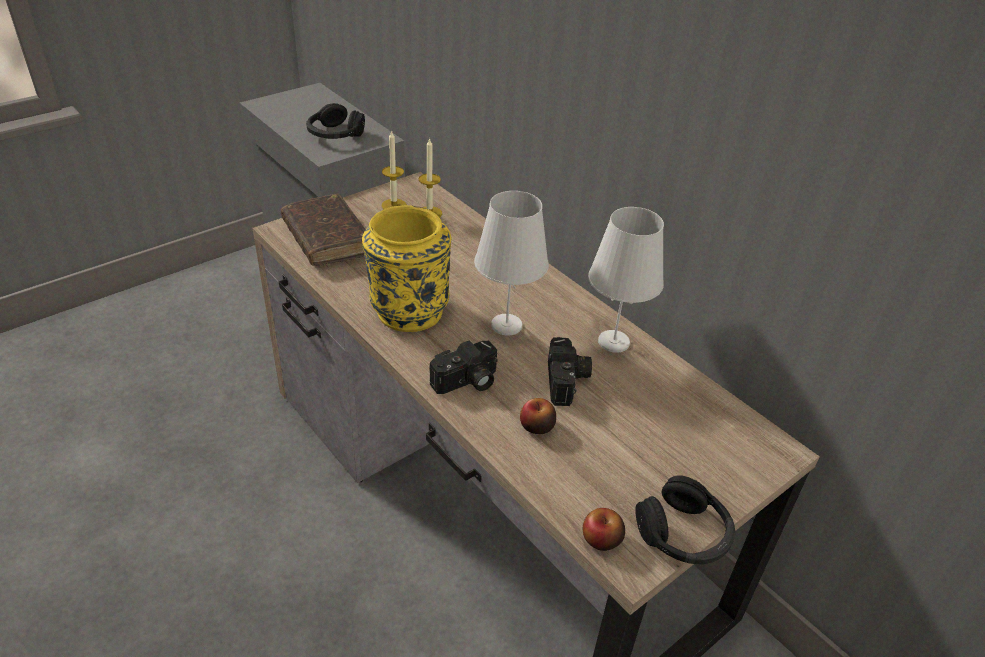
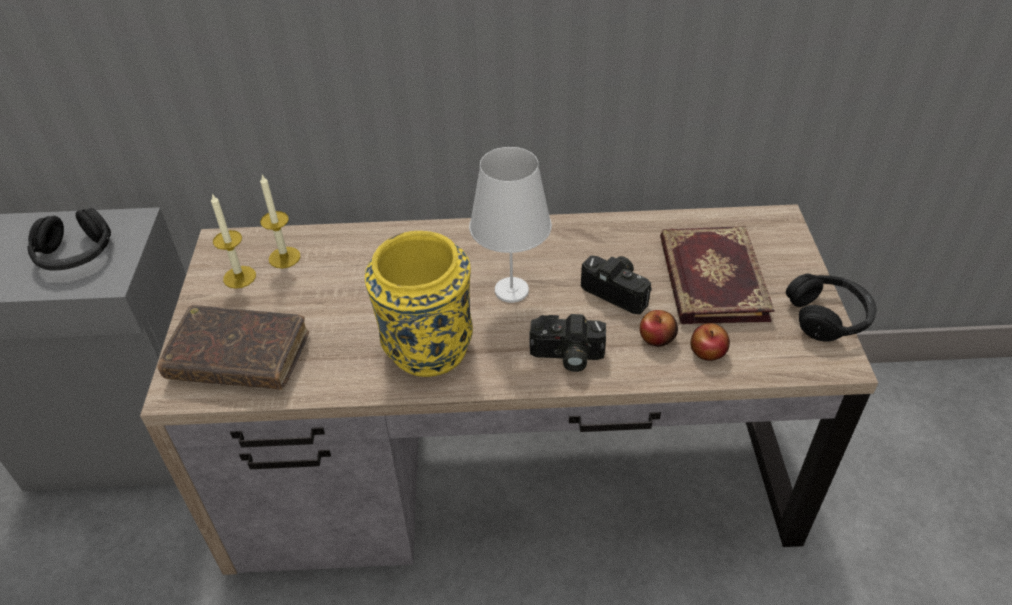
camera: 50 degrees left, 5 degrees up
camera [430,340,498,394] -> camera turned 90 degrees clockwise [530,314,606,372]
apple [583,508,625,551] -> apple moved to [690,323,730,361]
white table lamp [588,207,664,353] -> none
none -> book [660,226,774,324]

